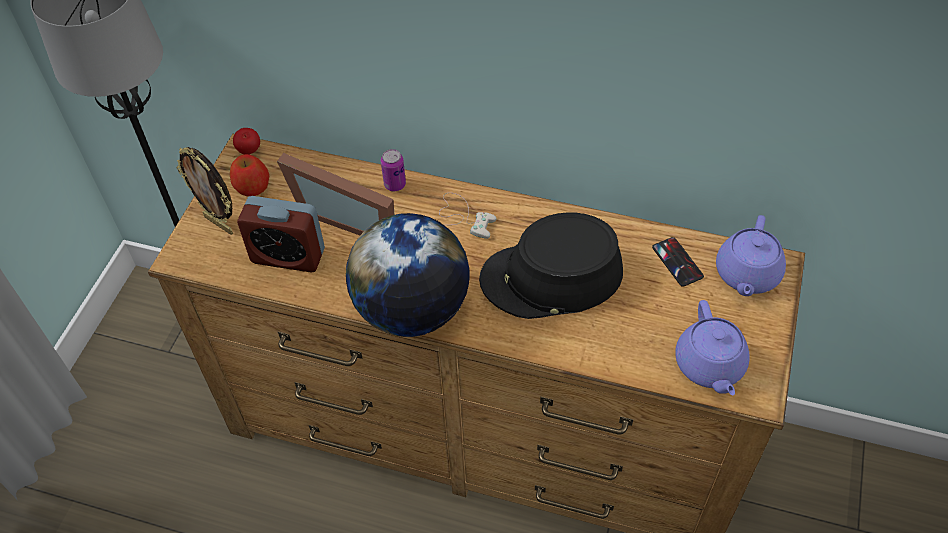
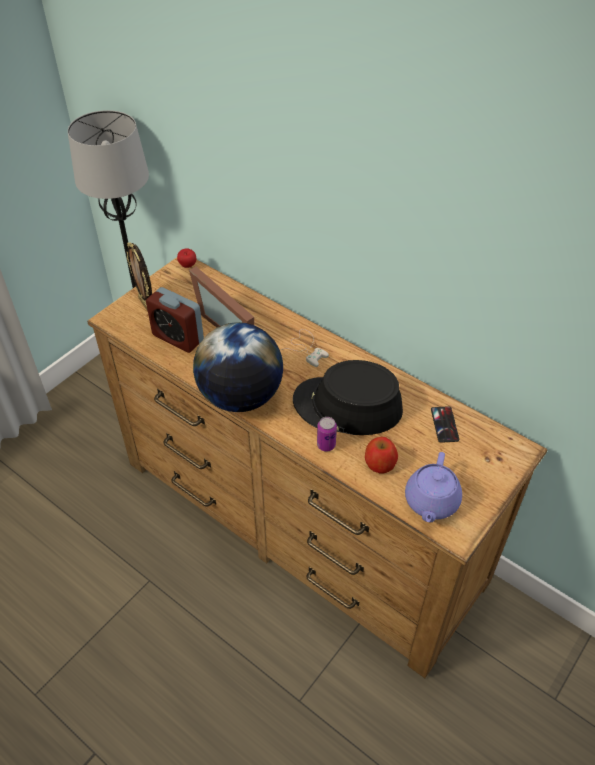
camera: 20 degrees right, 5 degrees down
apple [230,154,269,196] -> apple moved to [365,437,398,474]
can [381,149,406,191] -> can moved to [317,417,337,452]
purple teapot [716,215,786,296] -> none

